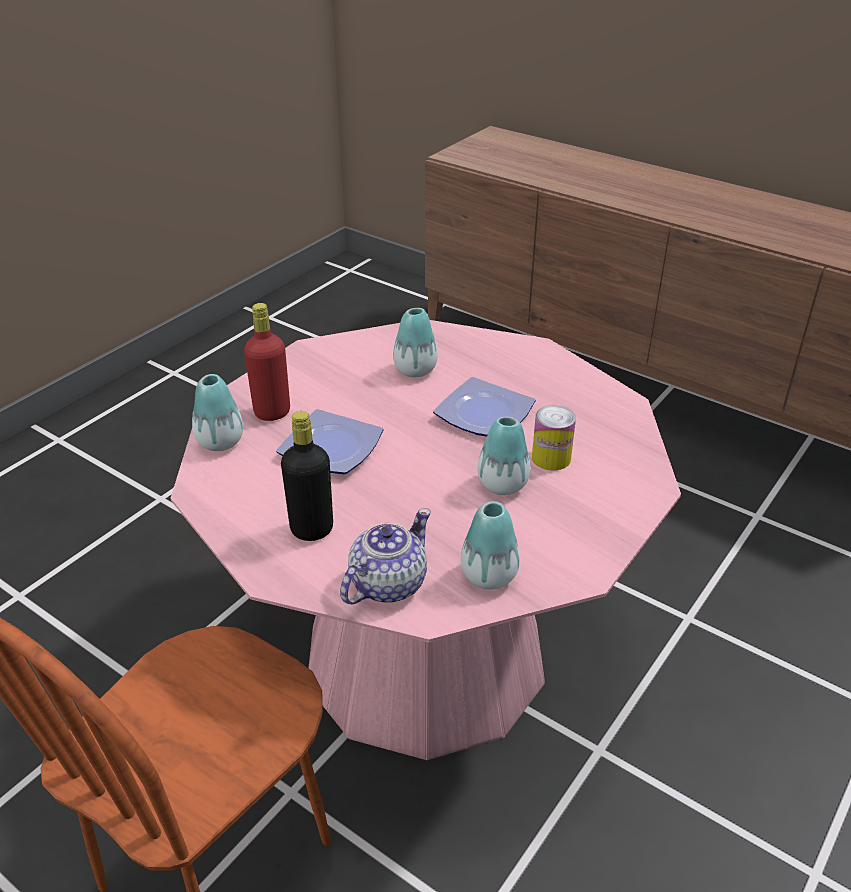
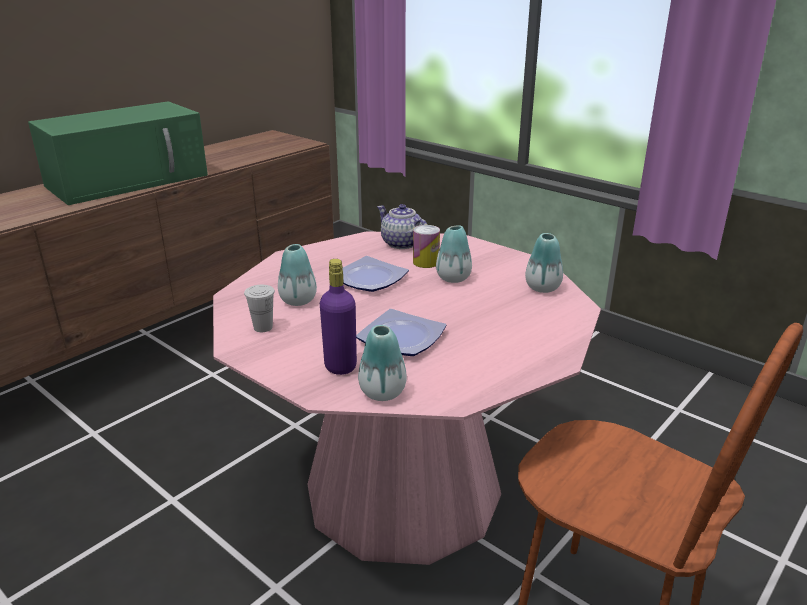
camera: 85 degrees left, 10 degrees down
red bottle [244,303,290,421] -> purple bottle [320,259,357,375]
black bottle [281,411,333,541] -> none
teapot [340,508,431,604] -> teapot moved to [377,204,427,249]
none -> green microwave [28,101,208,205]
none -> white cup [244,285,275,332]

